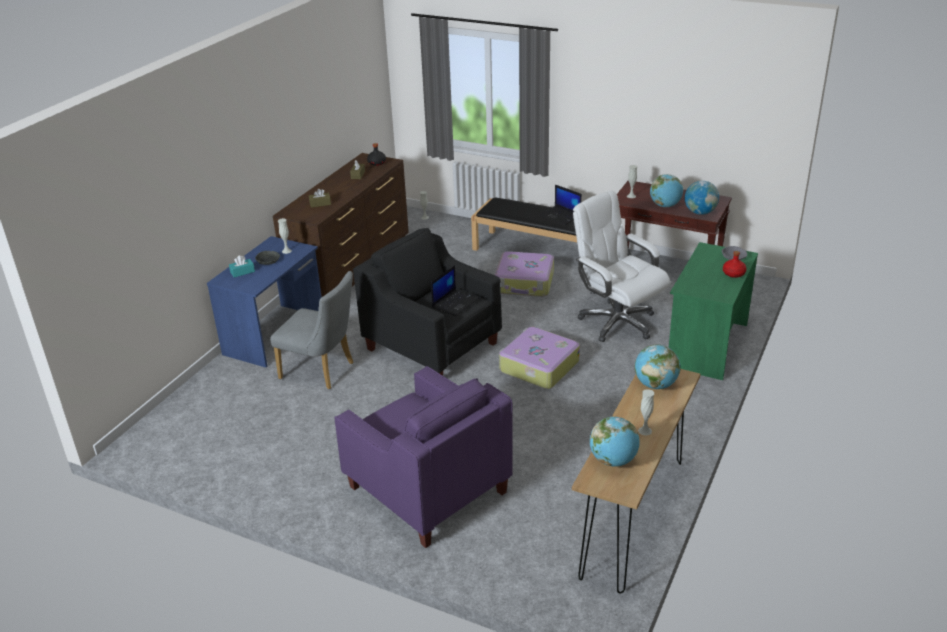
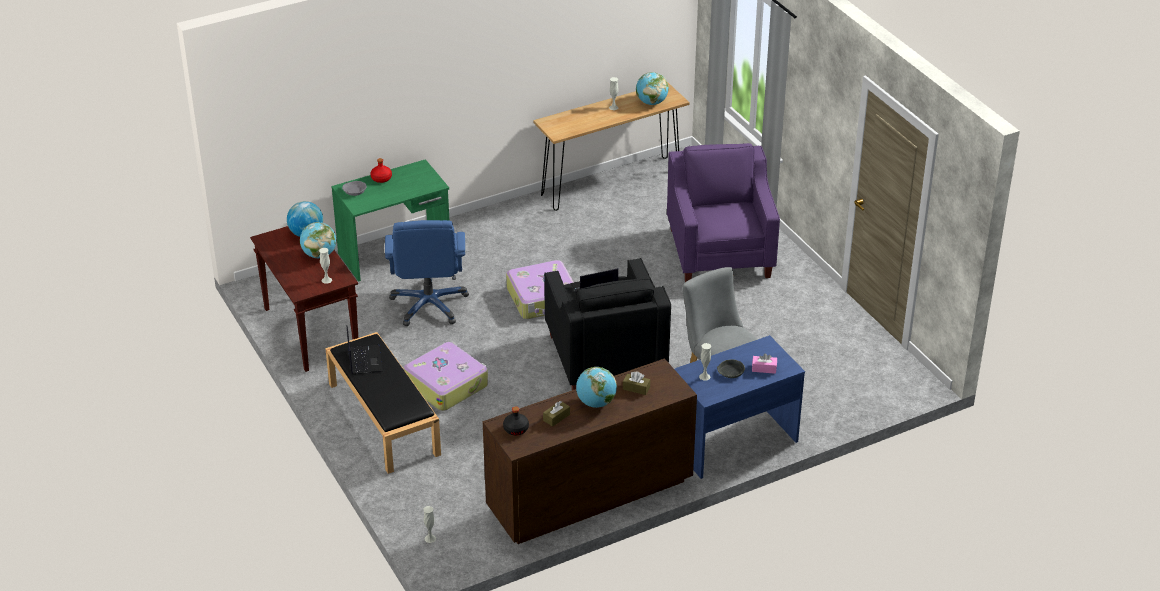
camera: 145 degrees left, 5 degrees up
turquoise tissue box [229,255,255,277] -> pink tissue box [752,353,777,374]
white office chair [573,191,670,342] -> blue office chair [385,220,469,326]
globe [635,344,681,389] -> globe moved to [576,367,617,408]

